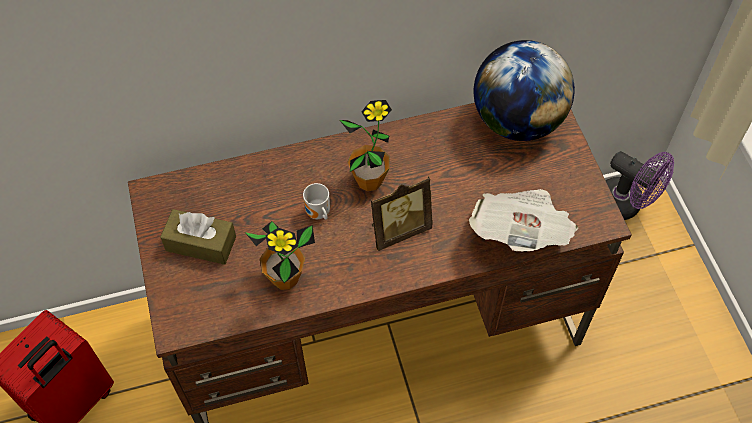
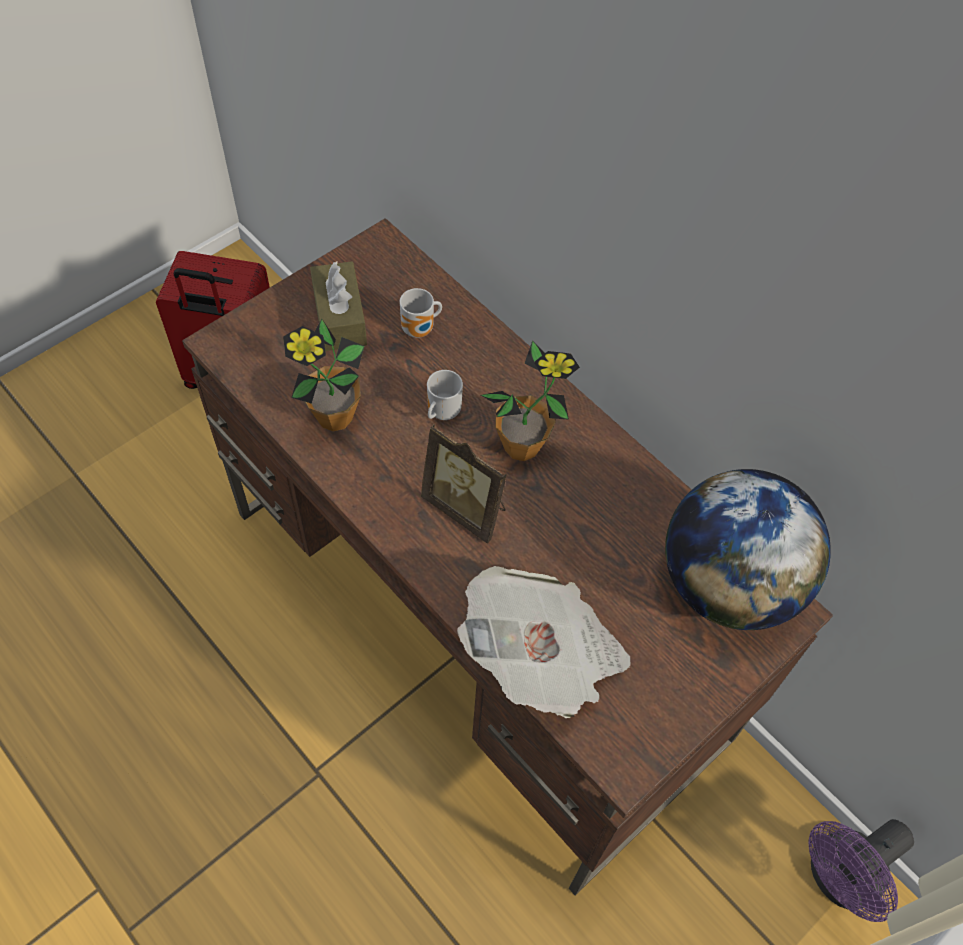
camera: 60 degrees right, 0 degrees up
purple fan [606,151,674,220] -> purple fan turned 45 degrees clockwise [808,819,914,922]
none -> mug [400,288,442,338]

